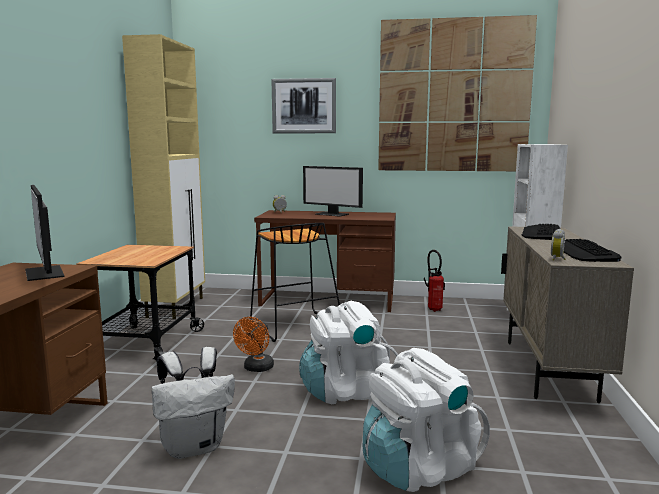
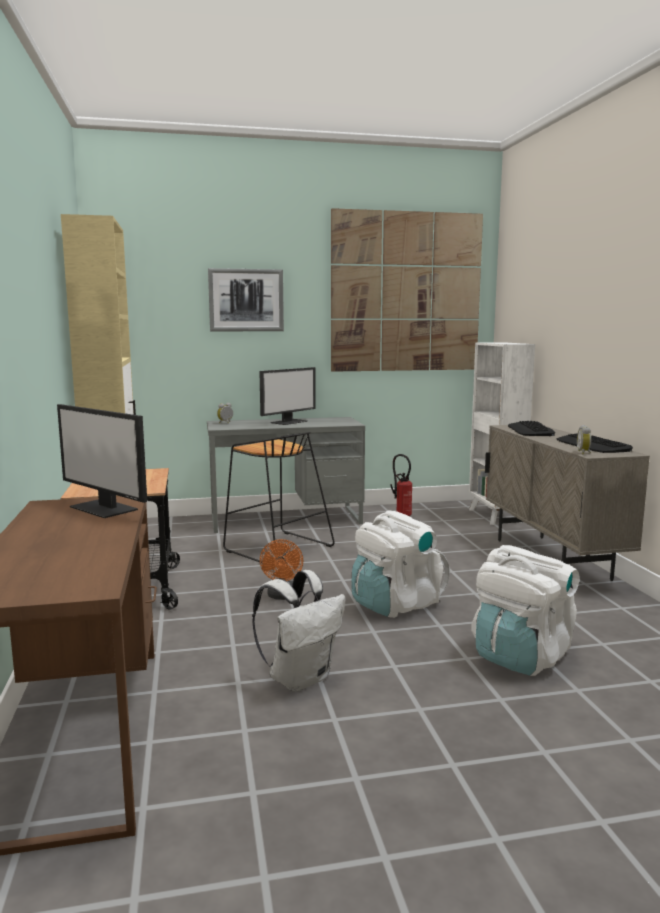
camera: 20 degrees left, 0 degrees up
brown desk [254,210,396,312] -> grey desk [207,417,365,533]
monitor [303,166,363,217] -> monitor turned 60 degrees counterclockwise [259,367,316,425]

